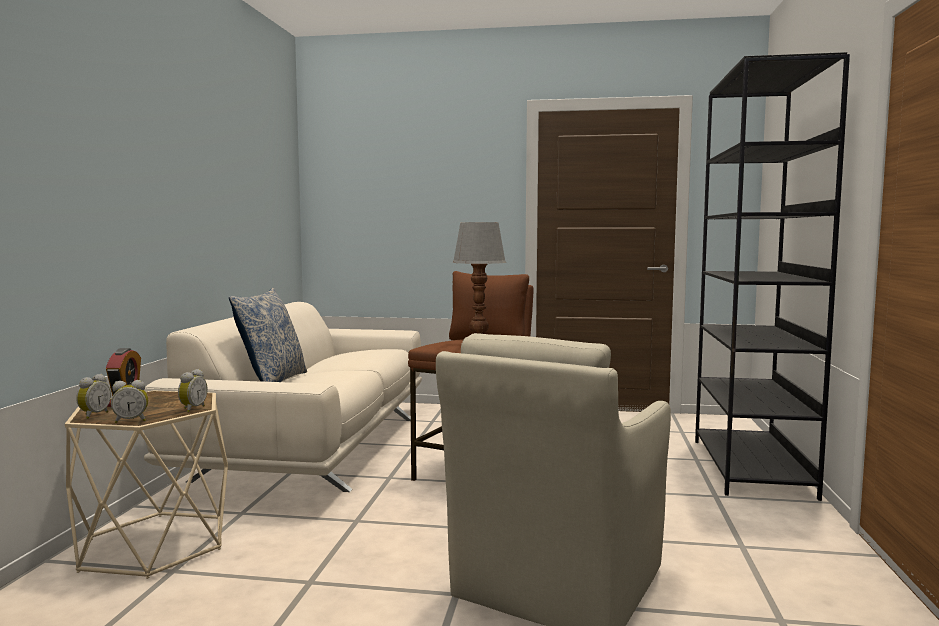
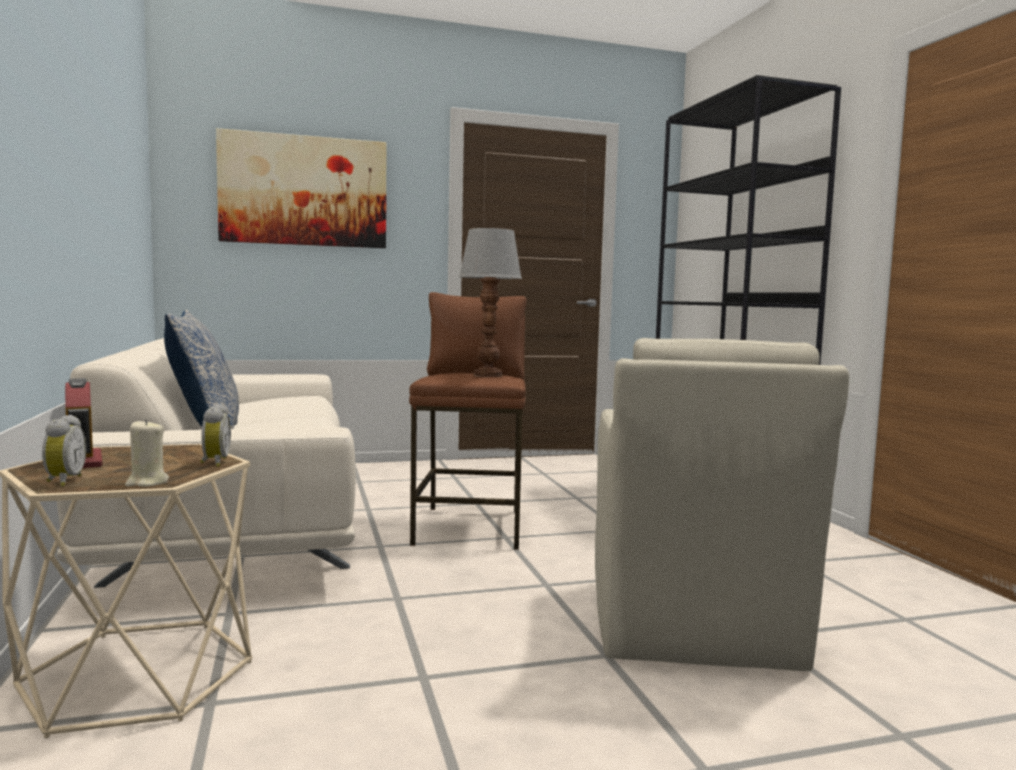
camera: 25 degrees left, 0 degrees up
alarm clock [111,380,148,423] -> beige candle [125,419,169,487]
none -> picture [216,128,387,248]

